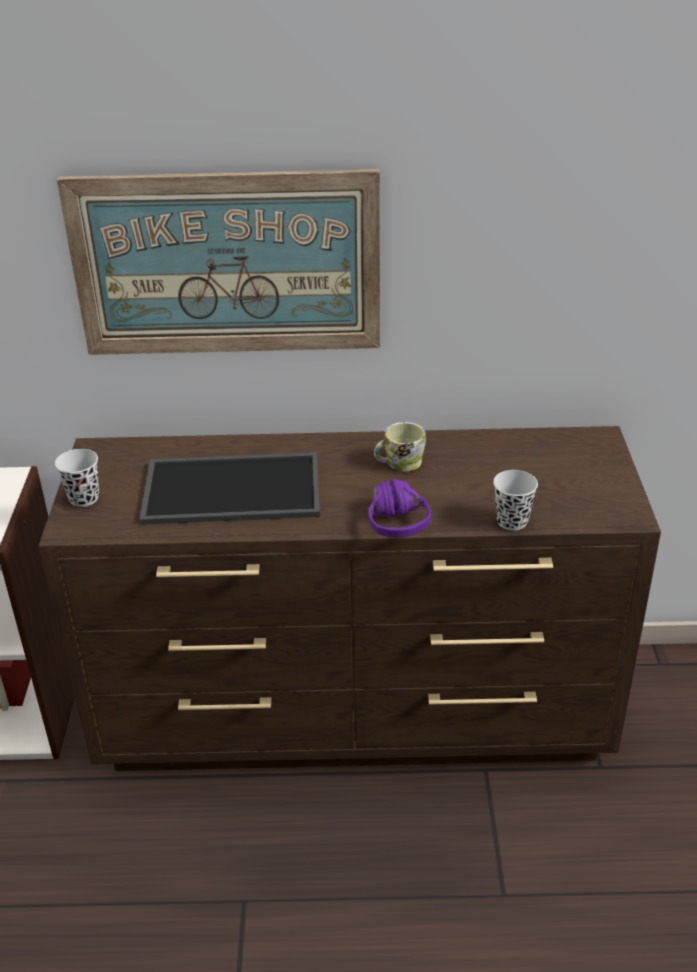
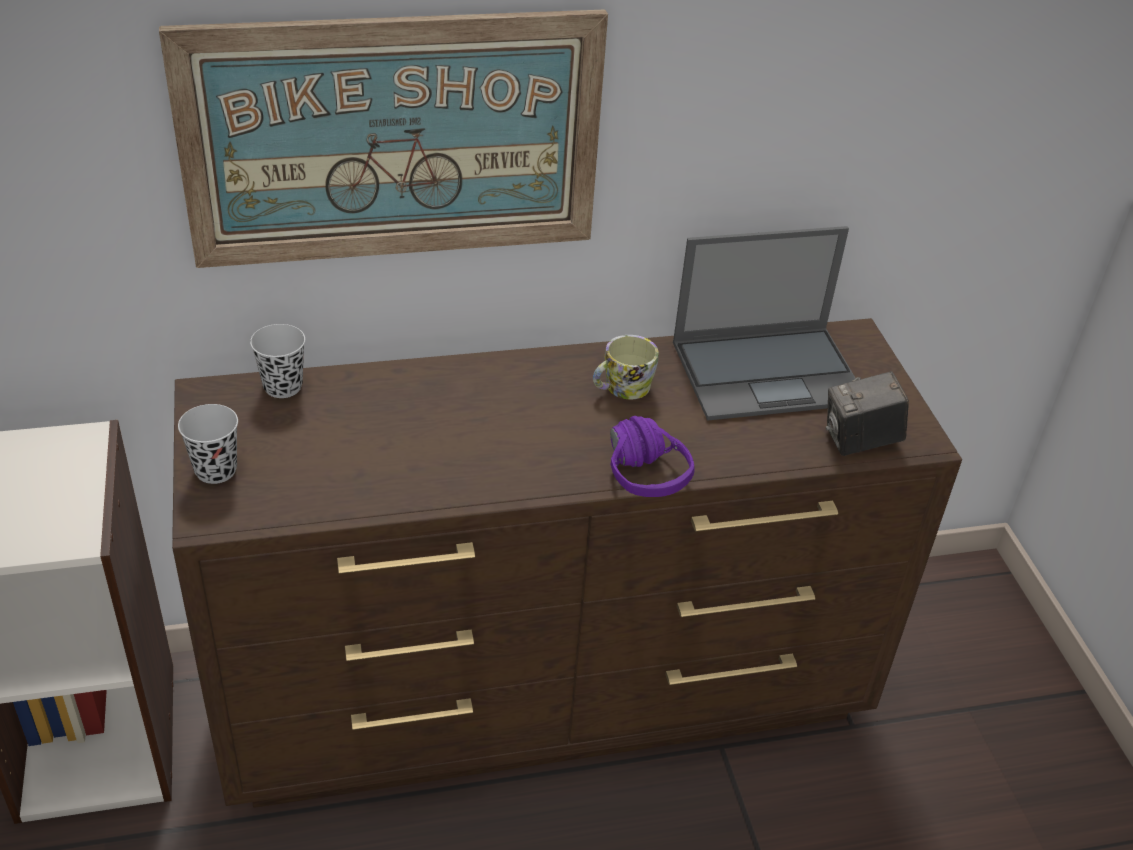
camera: 15 degrees left, 5 degrees up
tray [139,452,320,525] -> none
black cup [493,470,538,531] -> black cup moved to [250,324,305,398]
none -> laptop [673,226,856,421]
none -> camera [826,371,909,456]

